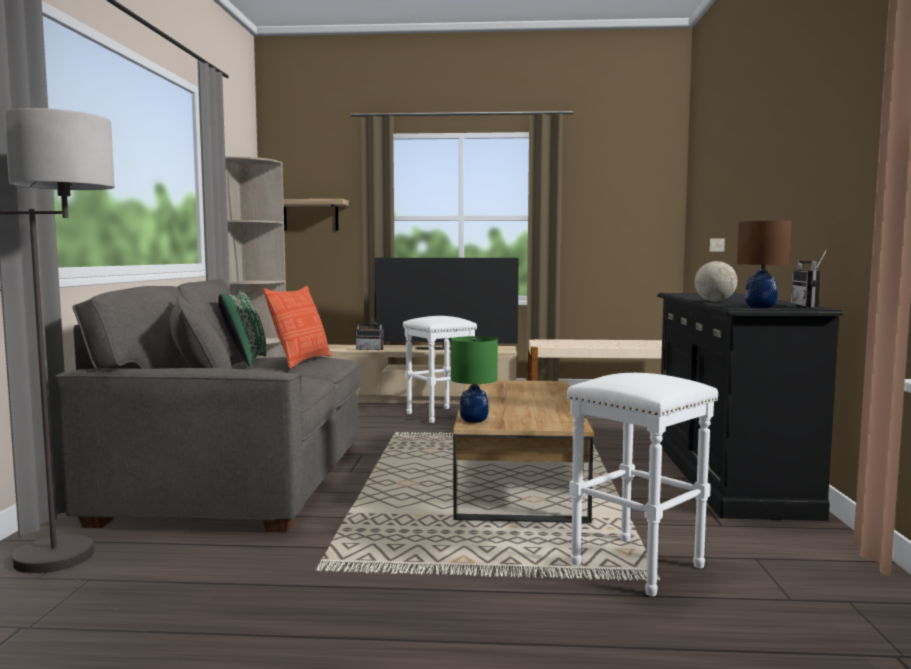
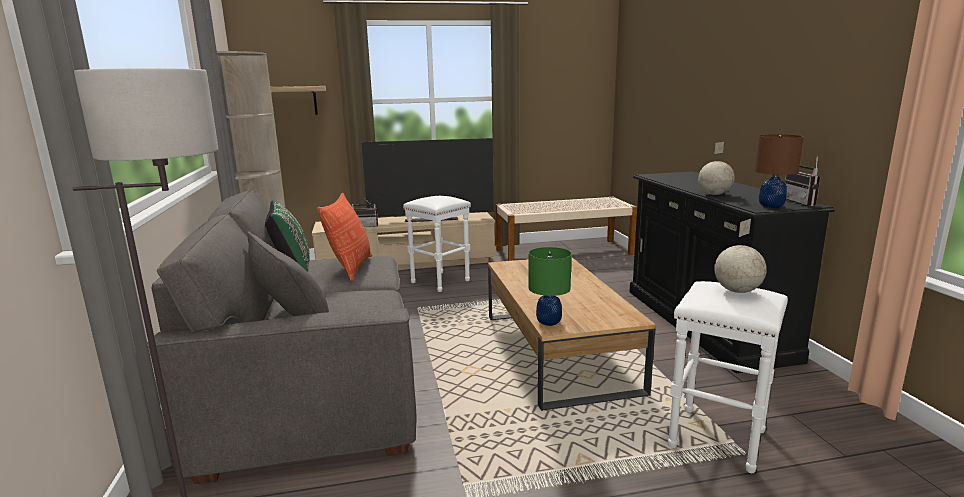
camera: 15 degrees left, 10 degrees up
none -> globe [714,219,767,293]

